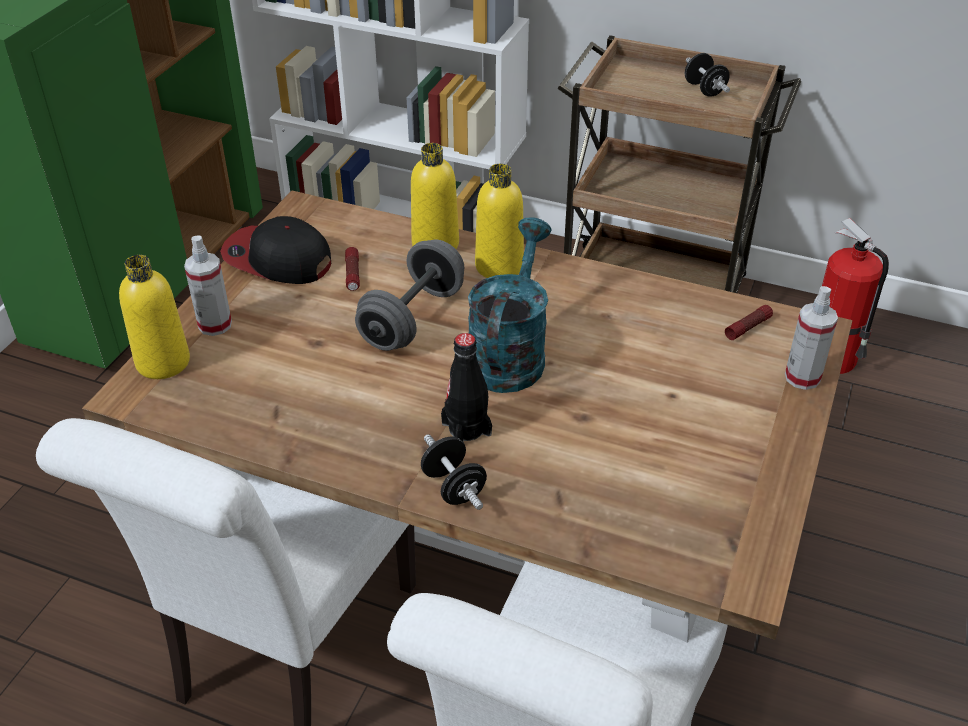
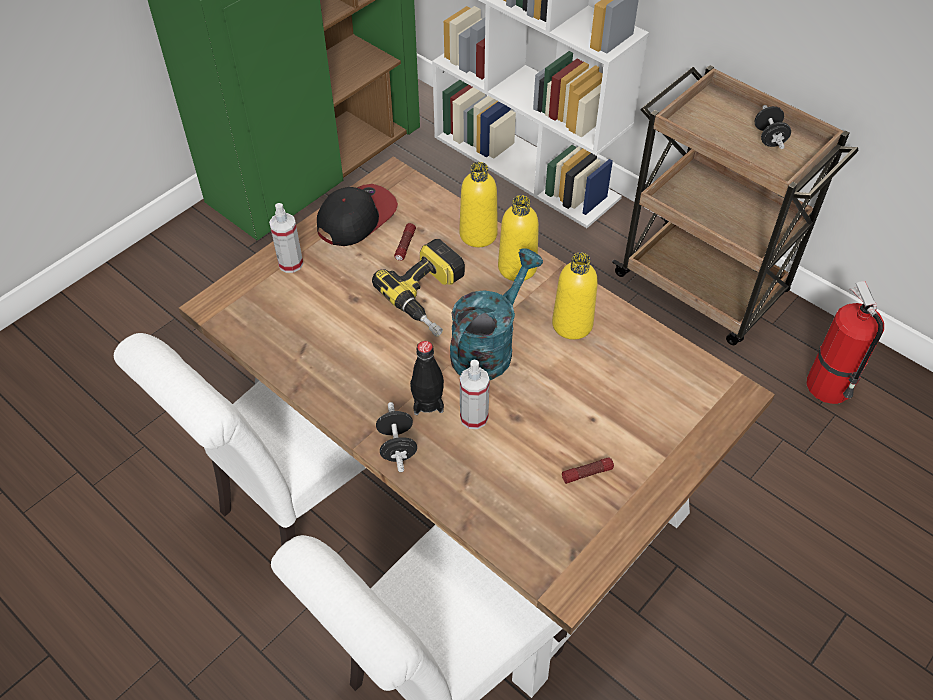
camera: 20 degrees right, 10 degrees up
yellow bottle [119,255,190,379] -> yellow bottle moved to [552,252,598,340]
cap [220,216,331,284] -> cap turned 90 degrees clockwise [317,184,398,246]
grey dumbbell [355,240,464,351] -> power drill [372,239,465,337]
flashlight [725,305,773,340] -> flashlight moved to [562,457,614,484]
spray bottle [785,286,838,390] -> spray bottle moved to [460,360,490,429]

